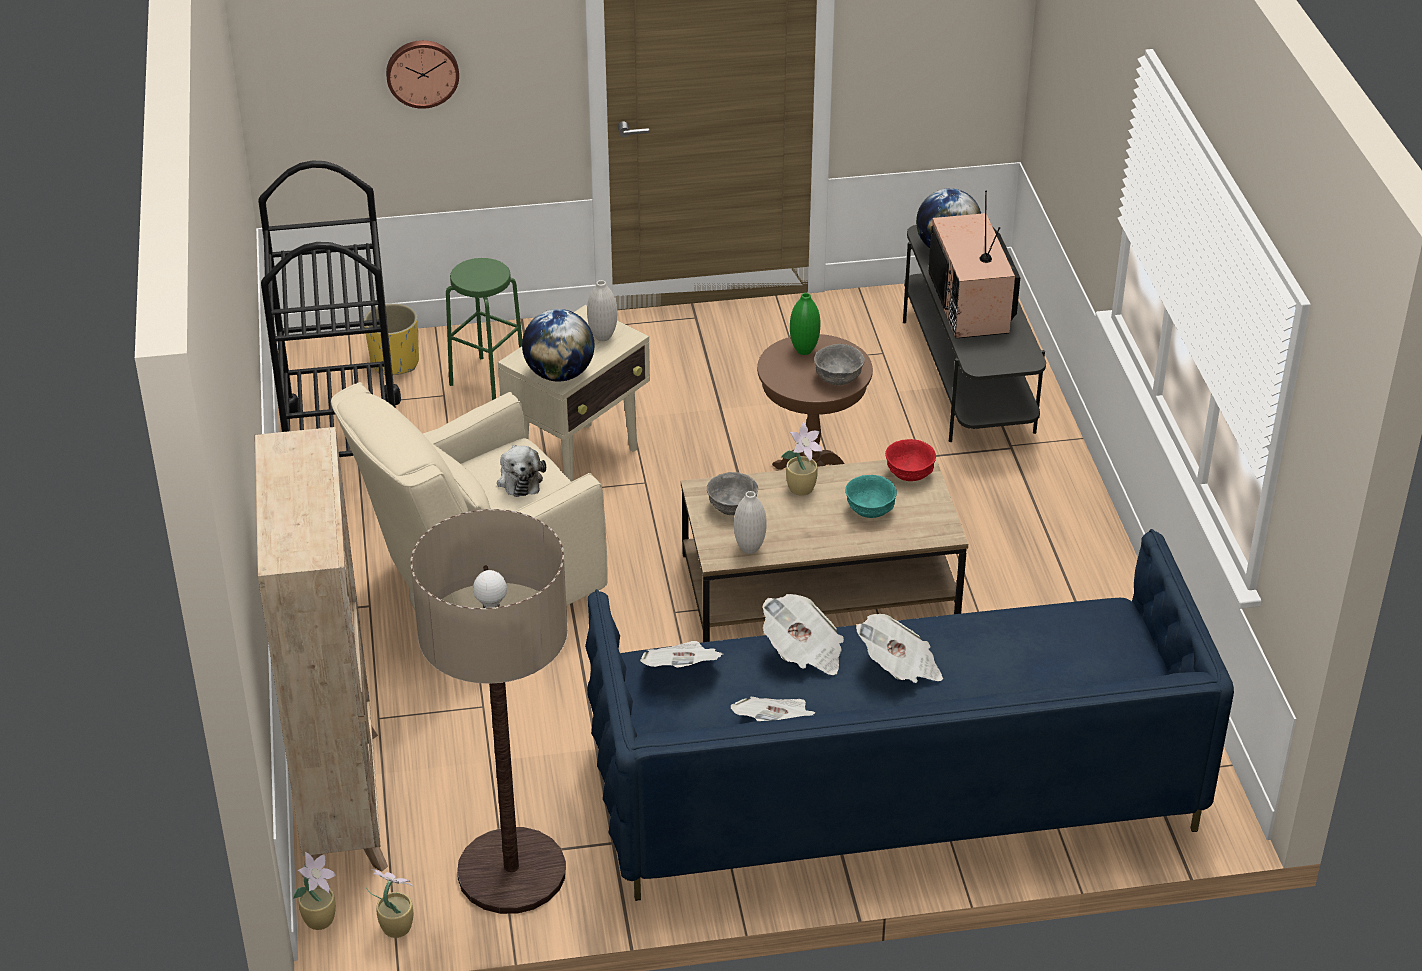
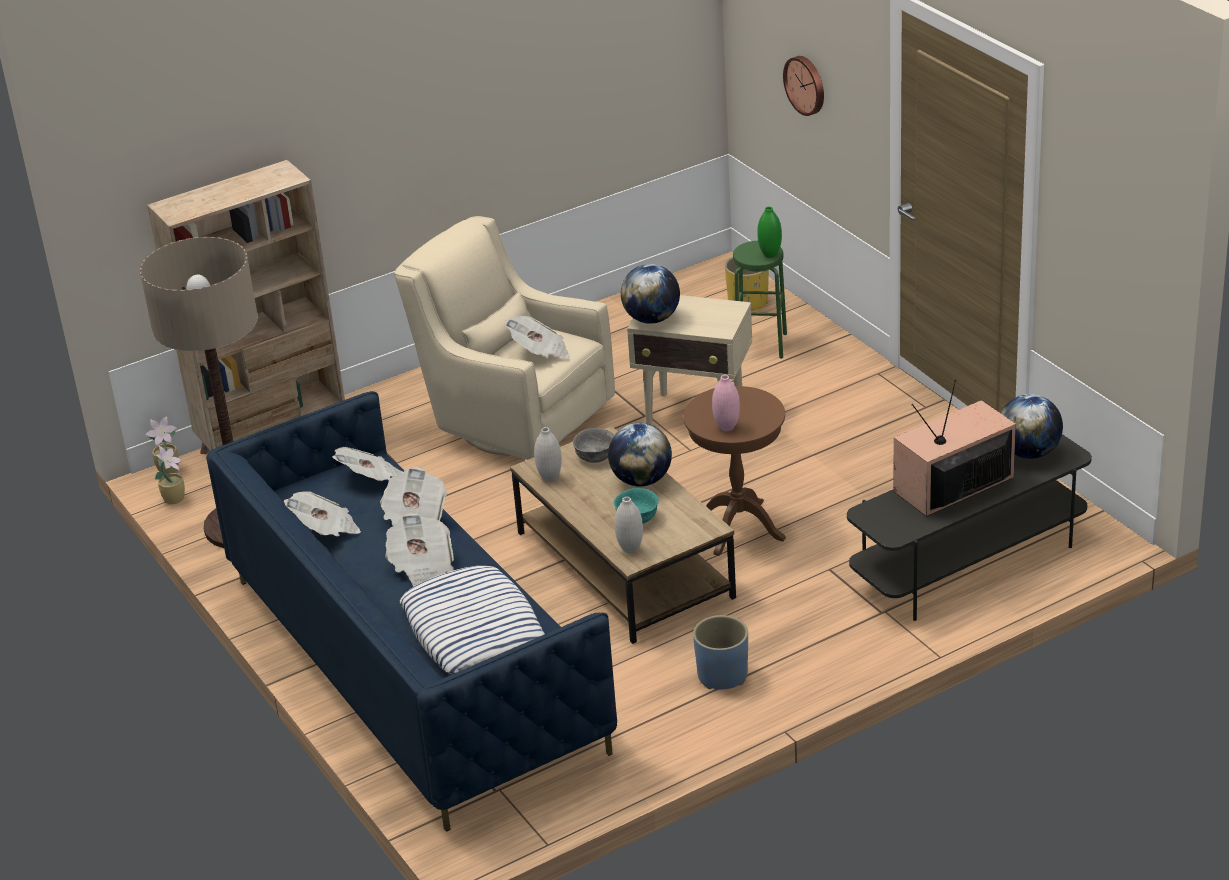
camera: 70 degrees right, 5 degrees down
black cart [258,160,401,457] -> none
plush toy [497,445,546,497] -> newspaper [505,316,570,358]
white vase [587,280,617,341] -> white vase moved to [614,497,643,553]
potted plant [781,422,822,496] -> globe [608,423,672,487]
green vase [790,293,820,355] -> green vase moved to [757,207,782,258]
grey bowl [814,344,865,385] -> pink vase [712,375,740,431]
red bowl [885,439,936,481] -> none
none -> pillow [400,566,545,674]
none -> blue planter [693,615,748,689]

